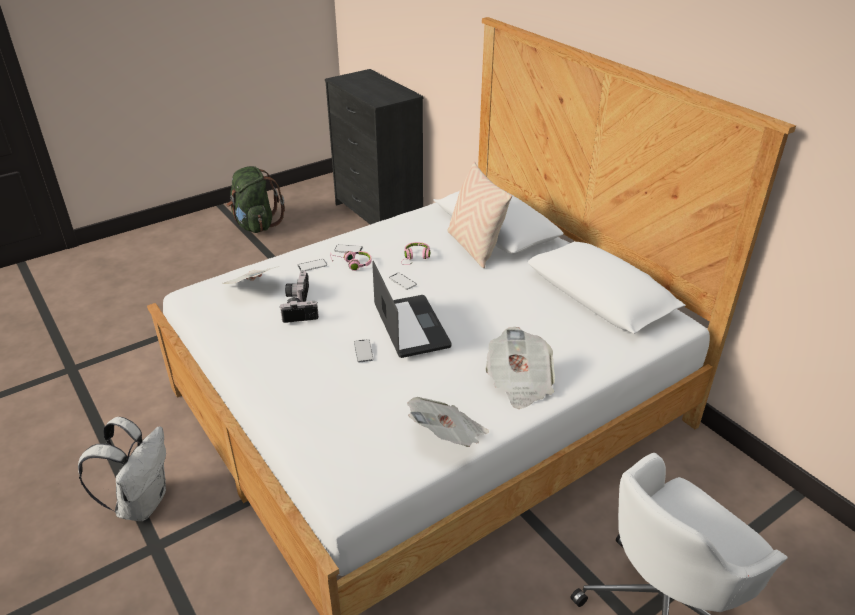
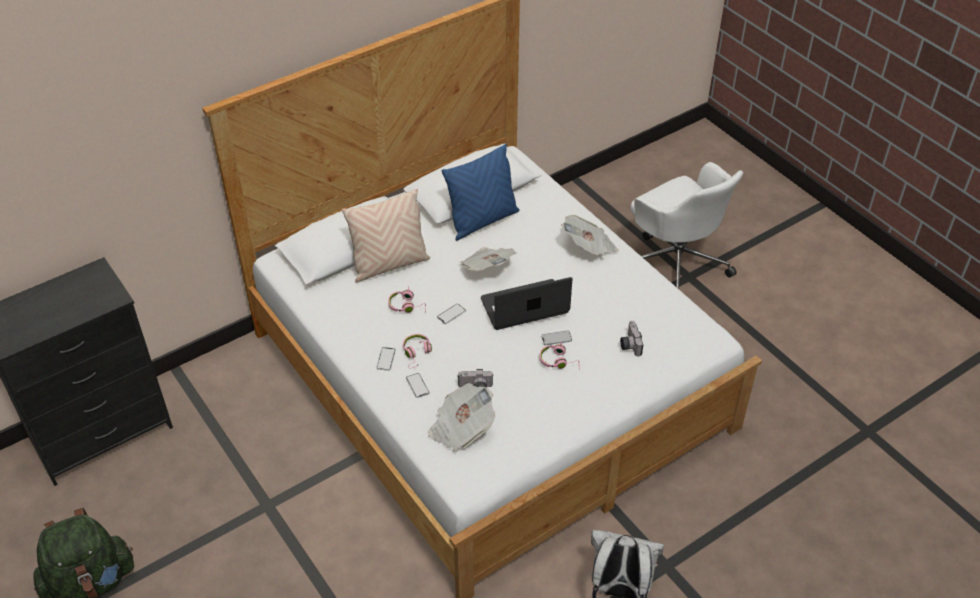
camera: 90 degrees left, 10 degrees up
camera [279,297,319,323] -> camera moved to [620,321,643,356]
newspaper [407,397,489,447] -> newspaper moved to [460,247,516,271]
none -> blue pillow [442,144,520,241]
none -> pink headphones [540,341,580,369]

